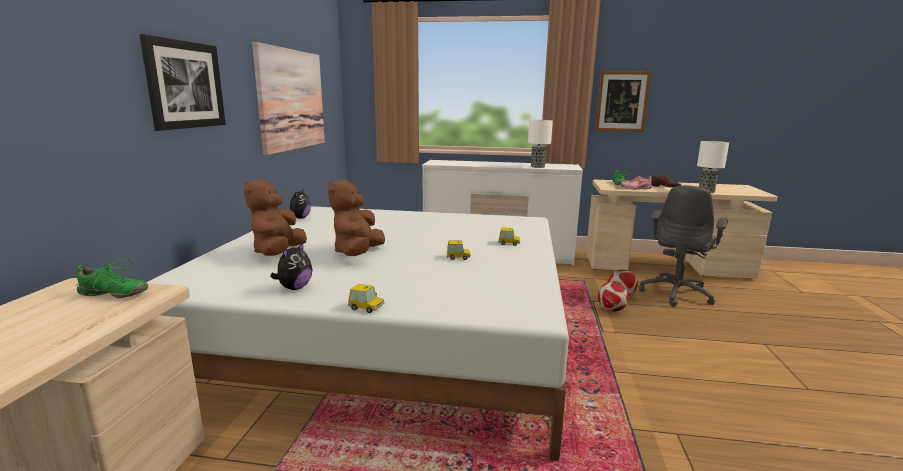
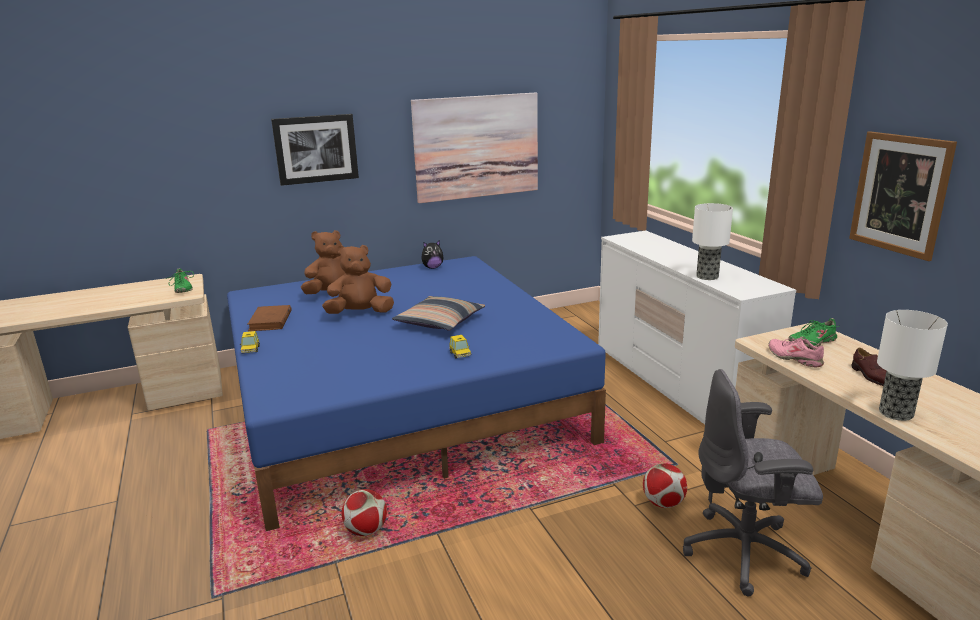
camera: 60 degrees right, 5 degrees up
white bed [146,206,569,461] -> blue bed [227,256,606,531]
plush toy [270,242,312,290] -> brown book [247,305,292,331]
toy car [447,240,470,260] -> none
football [598,282,629,312] -> football moved to [341,489,387,536]
none -> pillow [392,296,485,331]

